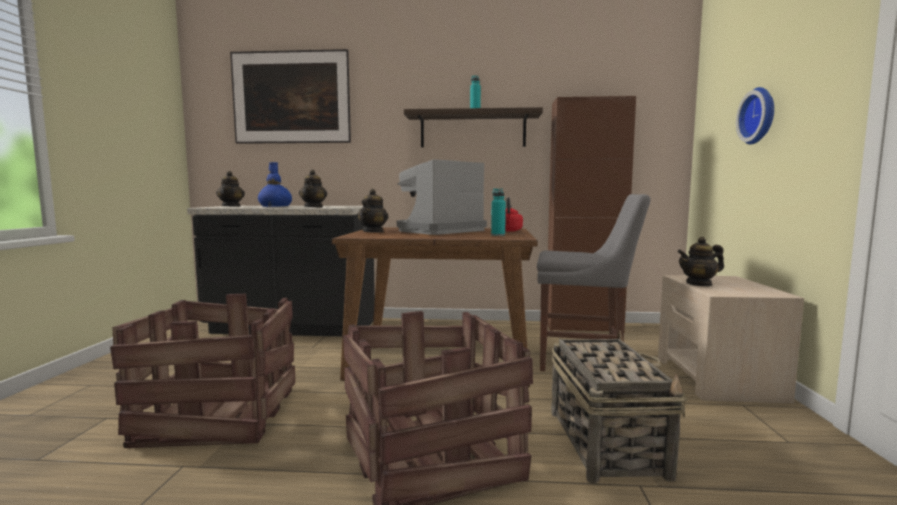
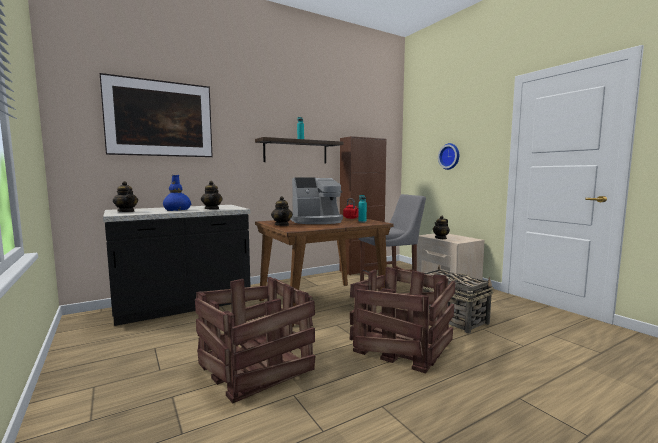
camera: 35 degrees left, 0 degrees up
coffee machine [397,159,487,235] -> coffee machine turned 120 degrees counterclockwise [291,178,343,224]

